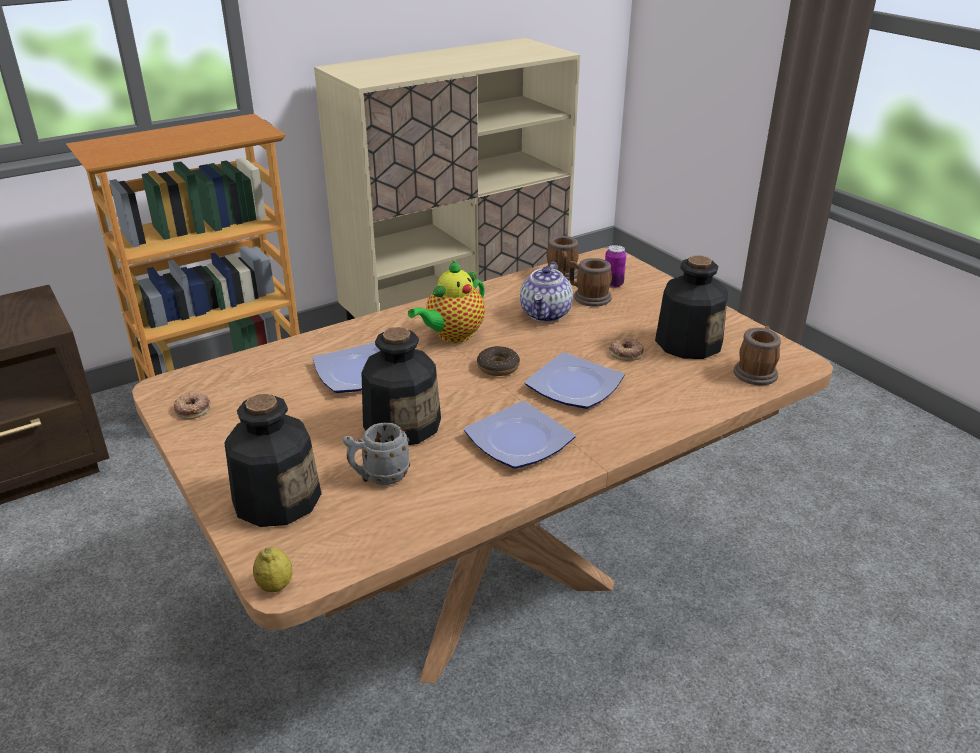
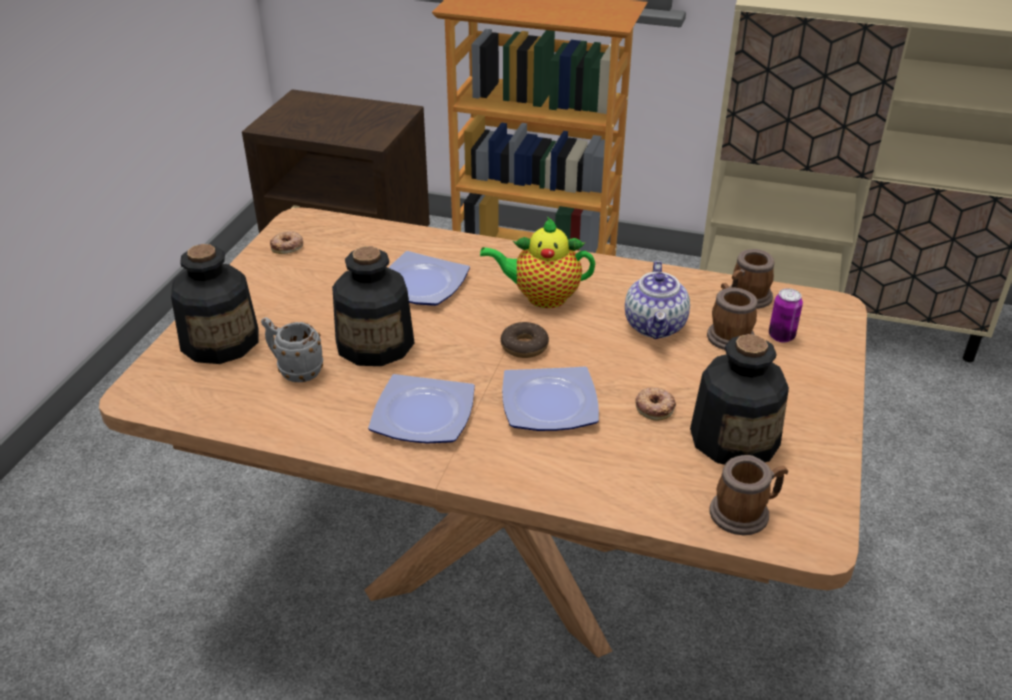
camera: 50 degrees right, 5 degrees up
lemon [253,547,292,592] -> none
teapot [520,262,573,322] -> teapot turned 60 degrees counterclockwise [625,261,690,339]

